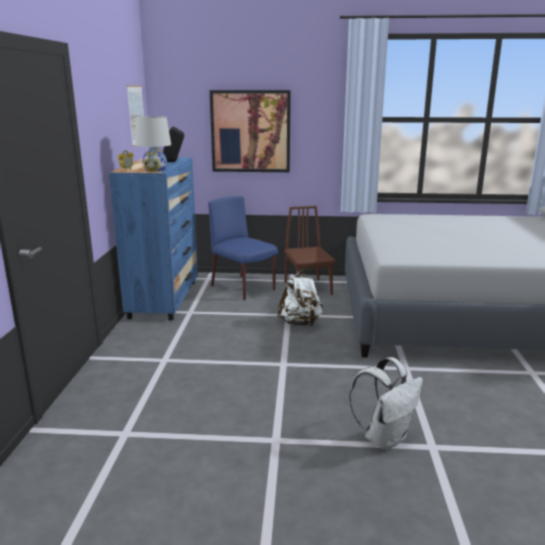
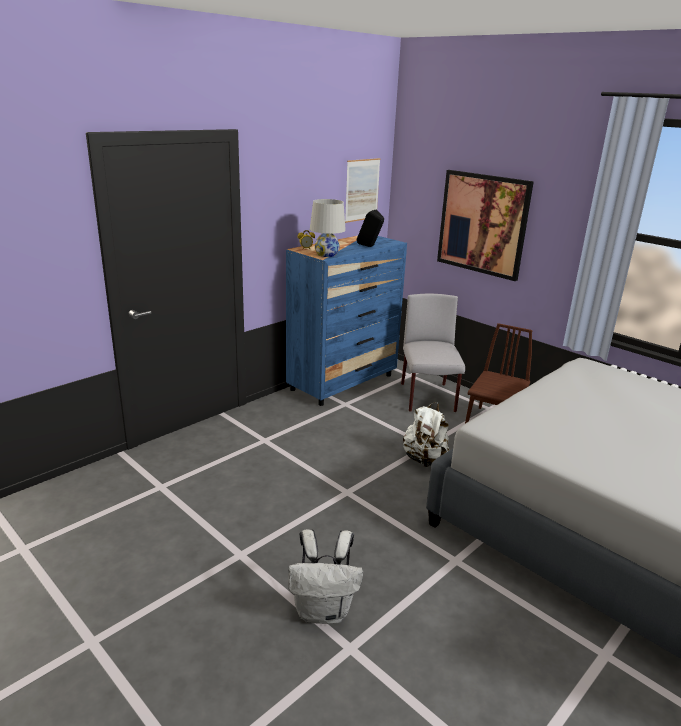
camera: 40 degrees right, 5 degrees up
blue chair [208,196,278,300] -> grey chair [401,294,465,413]

